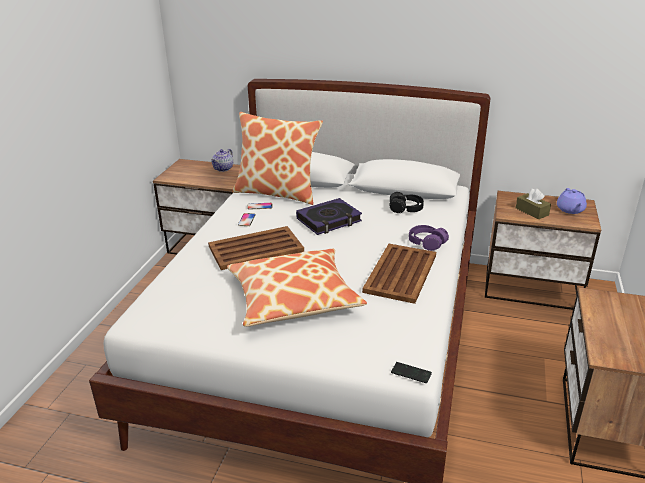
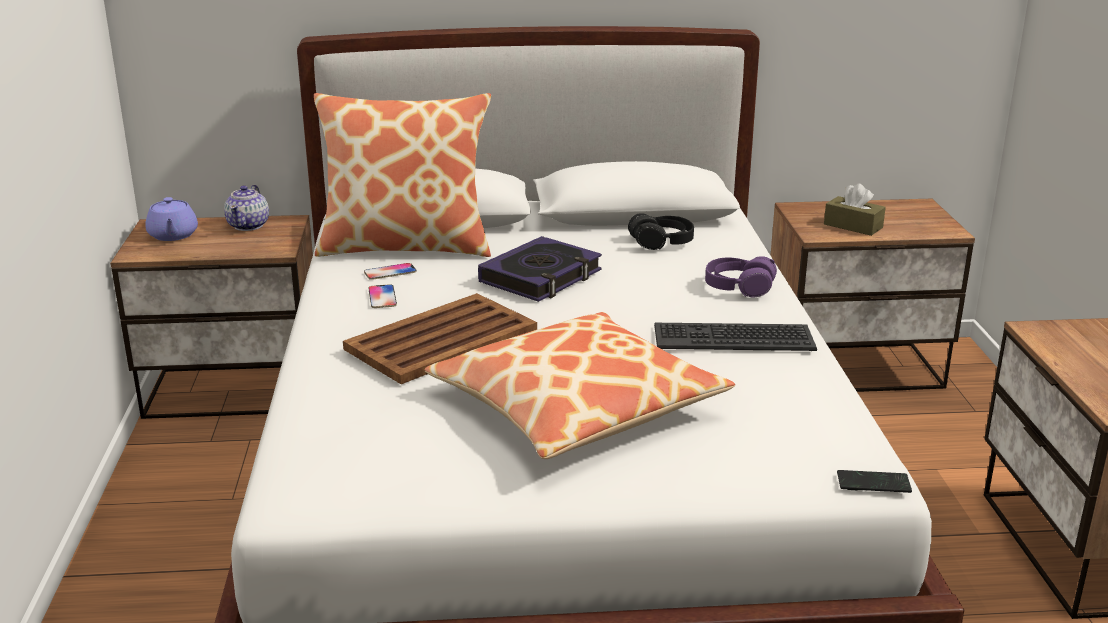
camera: 20 degrees left, 5 degrees down
brown tray [362,244,436,304] -> keyboard [654,323,817,351]
purple teapot [557,188,587,214] -> purple teapot moved to [145,197,198,241]

